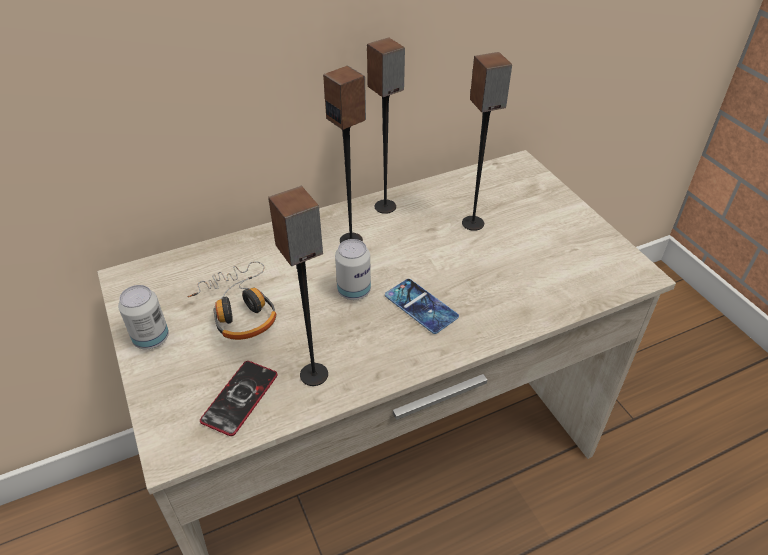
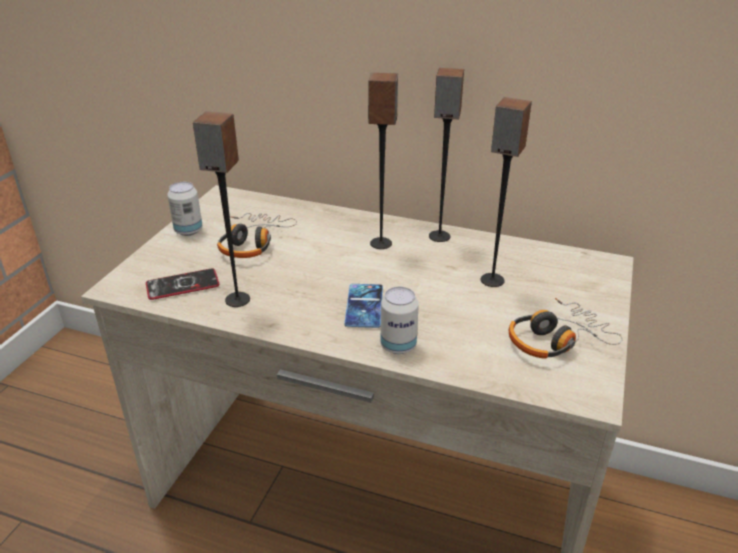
camera: 45 degrees right, 10 degrees down
can [335,239,371,300] -> can moved to [381,287,419,354]
none -> headphones [509,298,623,359]

